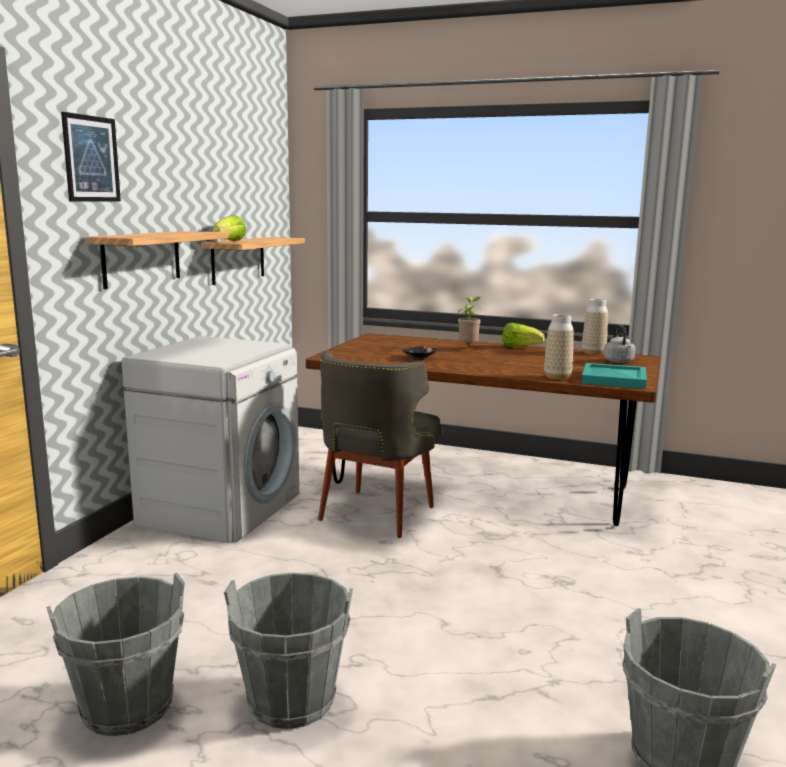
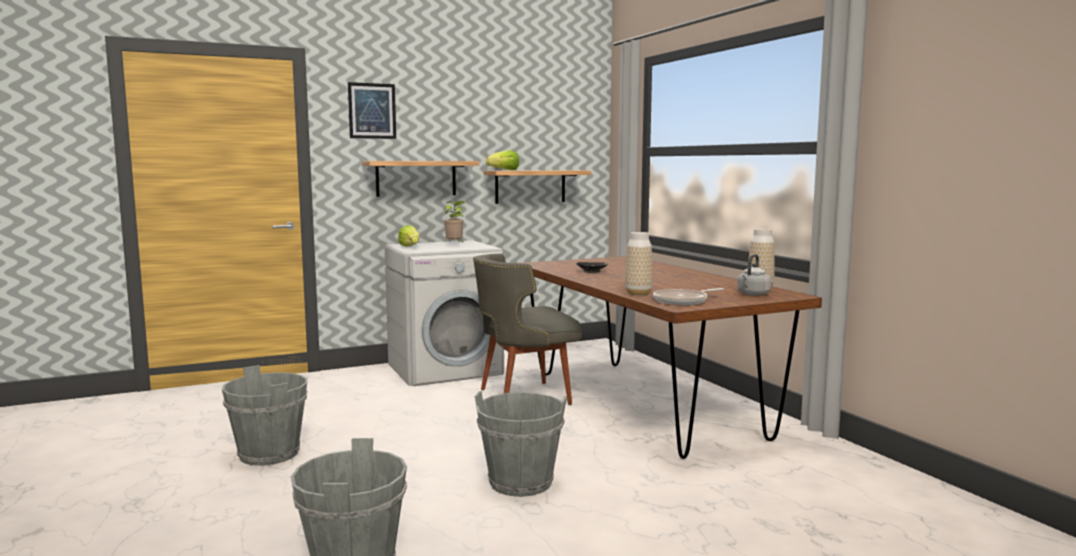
camera: 45 degrees right, 5 degrees down
grey bucket [46,573,185,736] -> grey bucket moved to [475,391,567,497]
potted plant [458,296,480,345] -> potted plant moved to [444,201,466,244]
lettuce [502,323,545,347] -> lettuce moved to [398,225,419,247]
turquoise tray [582,363,647,389] -> frying pan [653,288,724,305]

